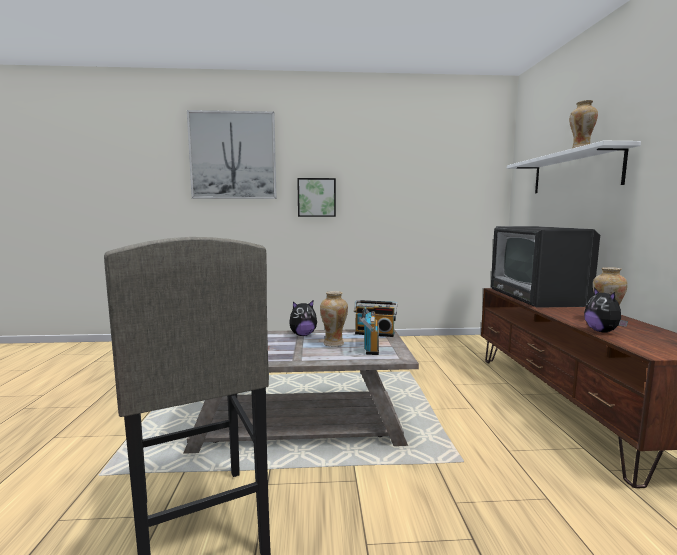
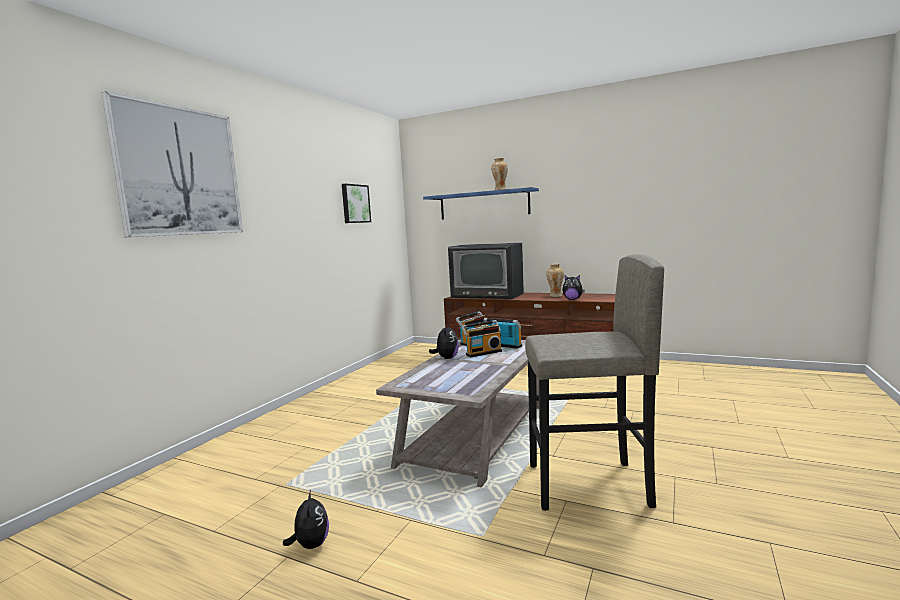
camera: 60 degrees left, 0 degrees up
picture [297,178,336,217] -> picture moved to [342,184,371,223]
vase [320,291,348,347] -> radio [461,320,502,357]
white shelf [507,141,641,193] -> blue shelf [423,187,539,219]
none -> plush toy [283,490,329,549]

